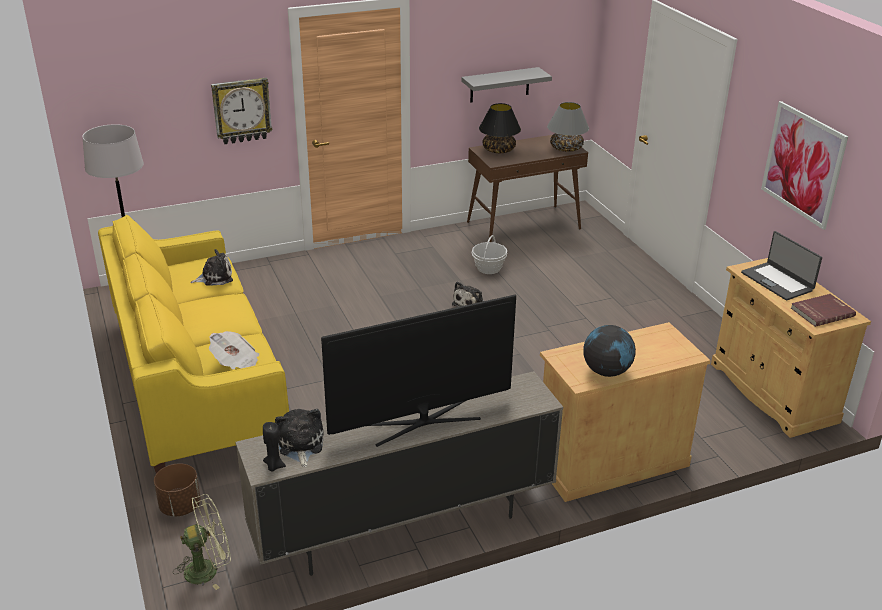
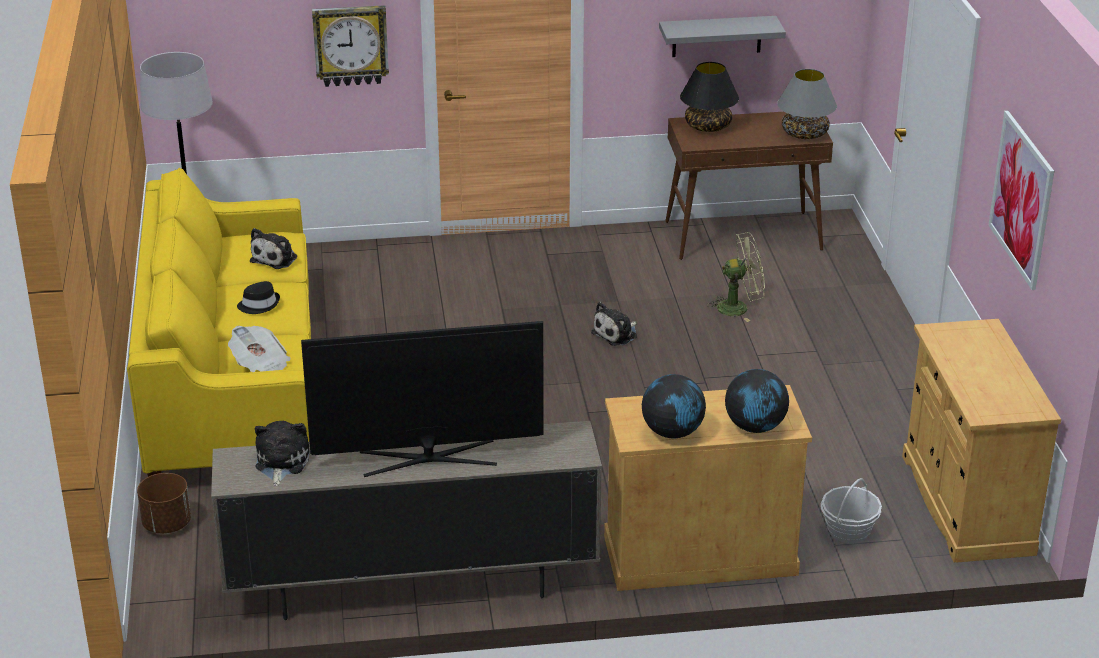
camera: 15 degrees right, 0 degrees up
green fan [173,494,231,590] -> green fan moved to [707,232,765,322]
plush toy [190,249,233,286] -> plush toy turned 120 degrees clockwise [250,228,297,269]
black candle [263,422,286,471] -> none
basket [472,235,507,274] -> basket moved to [821,478,882,544]
laptop [741,231,822,301] -> none
red book [791,294,856,327] -> none
none -> black hat [237,281,280,314]
none -> globe [725,369,789,433]

